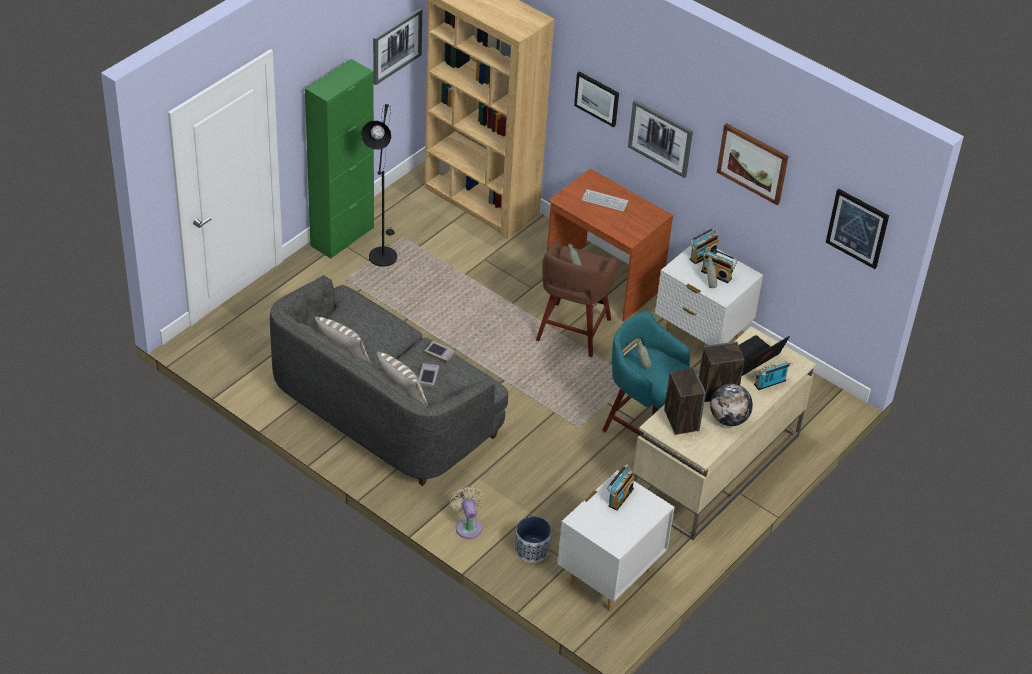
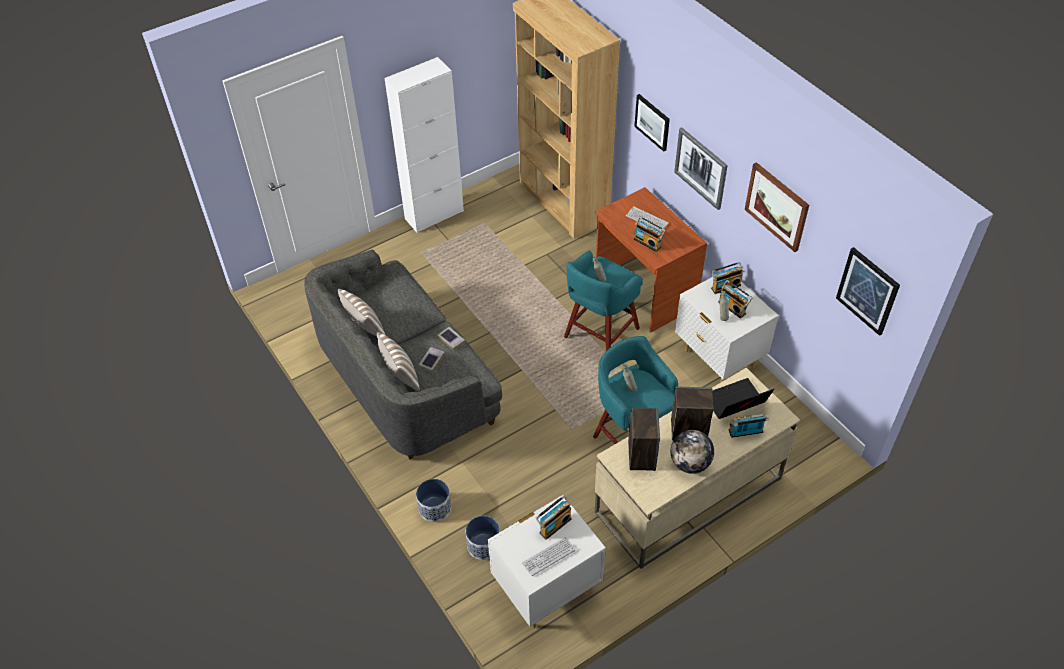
camera: 20 degrees right, 5 degrees up
green cabinet [305,59,374,259] -> white cabinet [385,57,464,233]
black floor lamp [361,104,397,267] -> none
picture [373,8,422,85] -> none
beige fan [450,486,485,539] -> planter [416,479,451,522]
brown stool [536,241,618,357] -> turquoise stool [564,251,643,351]
none -> keyboard [522,537,576,576]
none -> radio [633,216,666,252]

